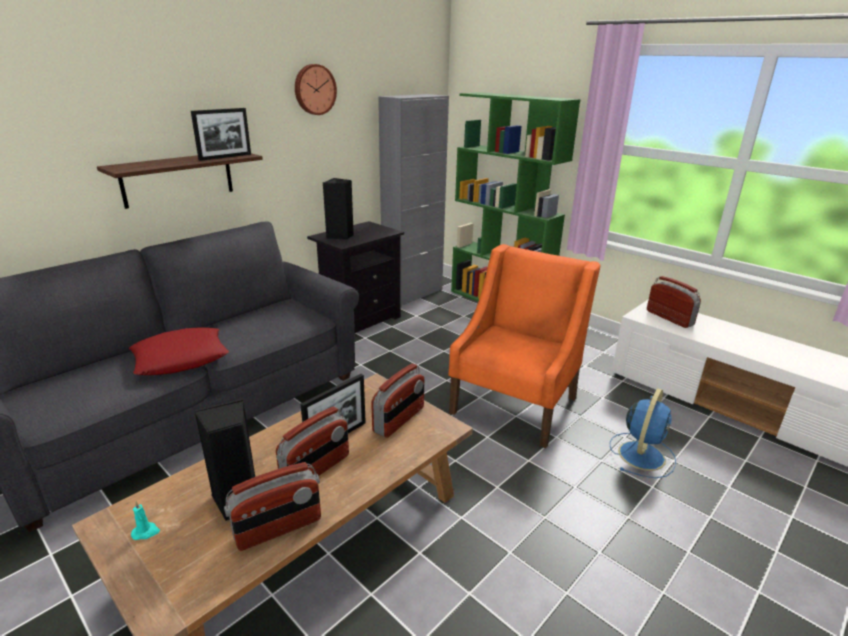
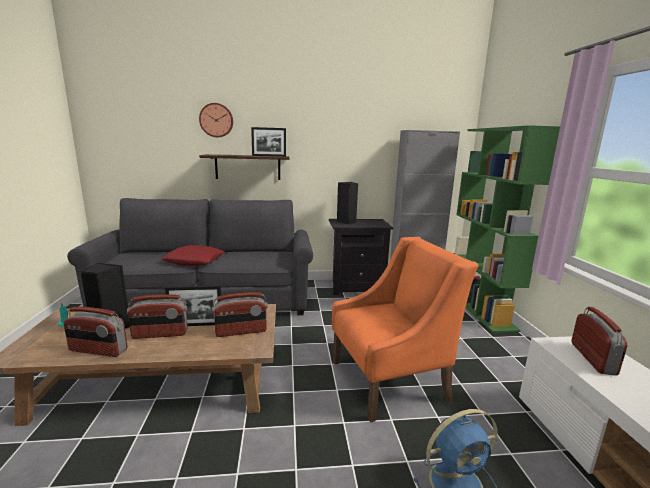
camera: 40 degrees right, 10 degrees down
wall clock [295,64,337,115] -> wall clock moved to [199,103,233,137]

